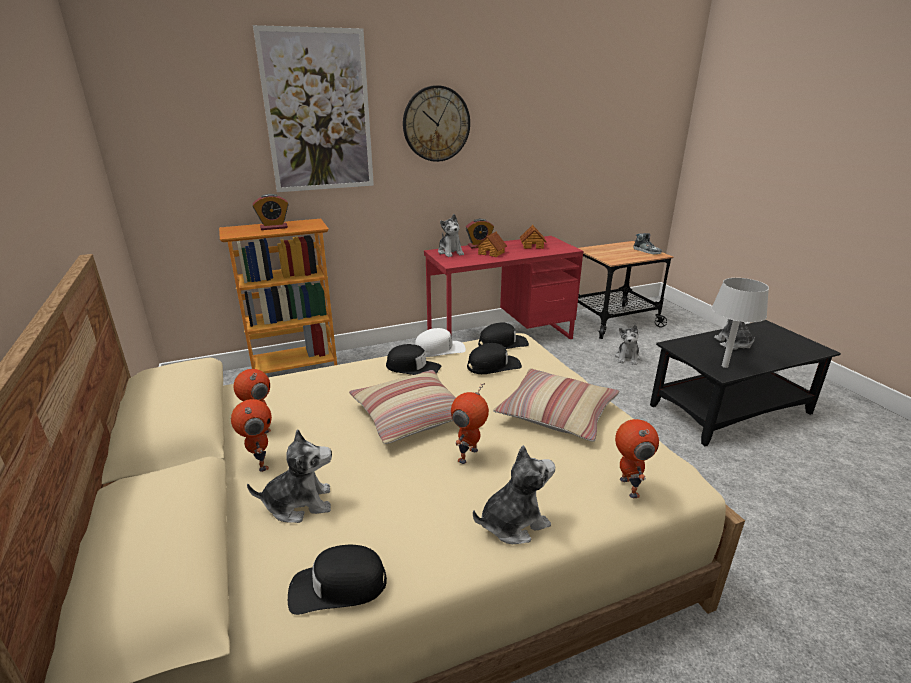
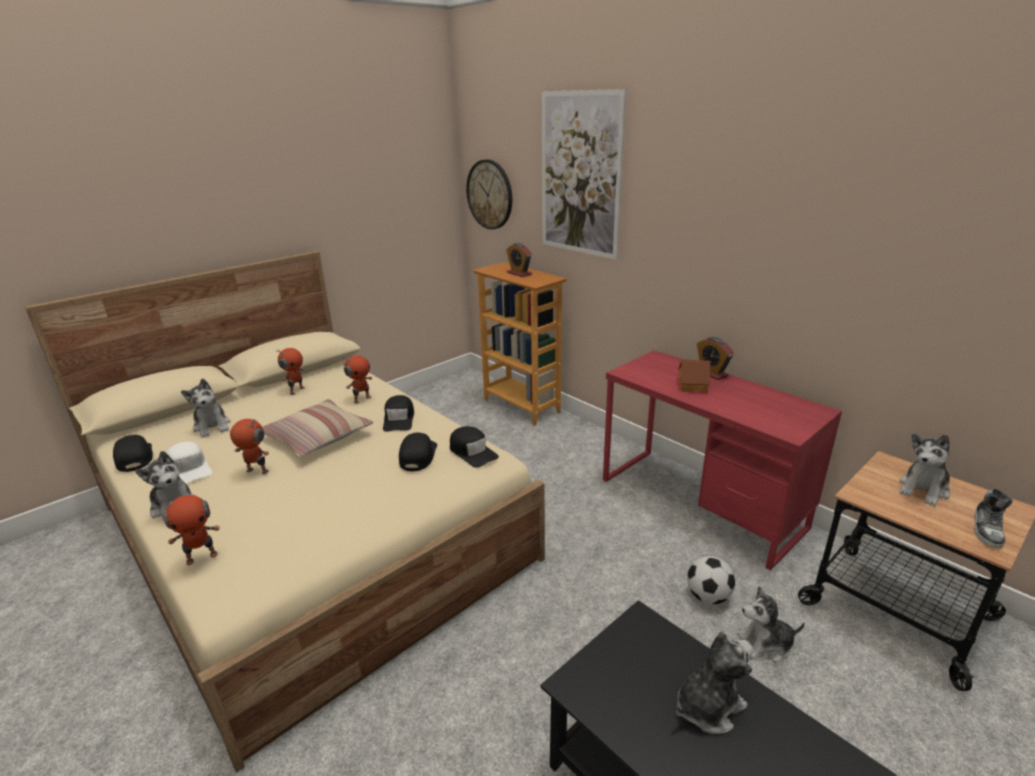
camera: 70 degrees right, 0 degrees up
toy robot [231,399,272,472] -> toy robot moved to [342,355,372,404]
wall clock [403,85,470,162] -> wall clock moved to [466,159,512,230]
white cap [415,328,466,357] -> white cap moved to [167,442,212,484]
plush toy [438,214,464,257] -> plush toy moved to [899,433,950,506]
black cap [467,343,522,374] -> black cap turned 135 degrees counterclockwise [399,433,437,471]
pillow [493,368,619,442] -> none
toy house [520,225,546,249] -> none
grey table lamp [711,278,769,368] -> none
none -> football [687,556,735,604]

